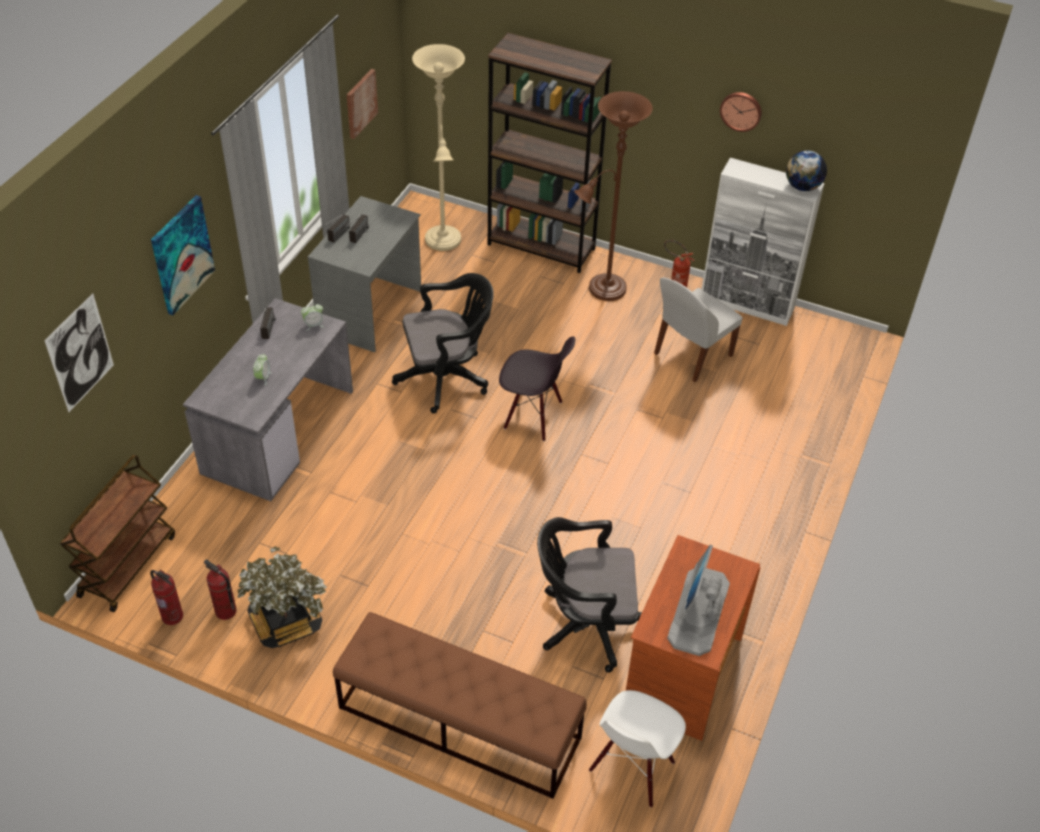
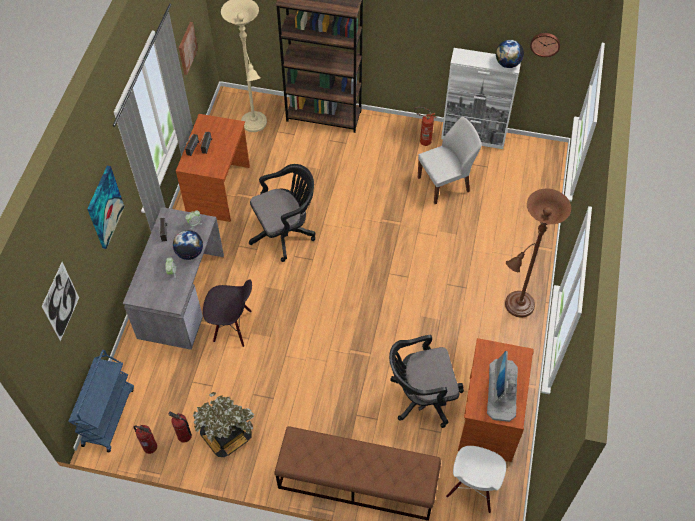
camera: 10 degrees left, 10 degrees up
brown cart [60,454,175,612] -> blue cart [69,350,134,453]
grey desk [308,196,421,352] -> brown desk [176,114,250,222]
black chair [499,336,575,441] -> black chair moved to [203,279,252,347]
brown floor lamp [574,91,653,301] -> brown floor lamp moved to [505,189,571,318]
white chair [654,277,743,382] -> white chair turned 150 degrees counterclockwise [418,117,482,204]
wall clock [720,92,762,132] -> wall clock moved to [530,33,560,57]
none -> globe [173,230,203,260]

